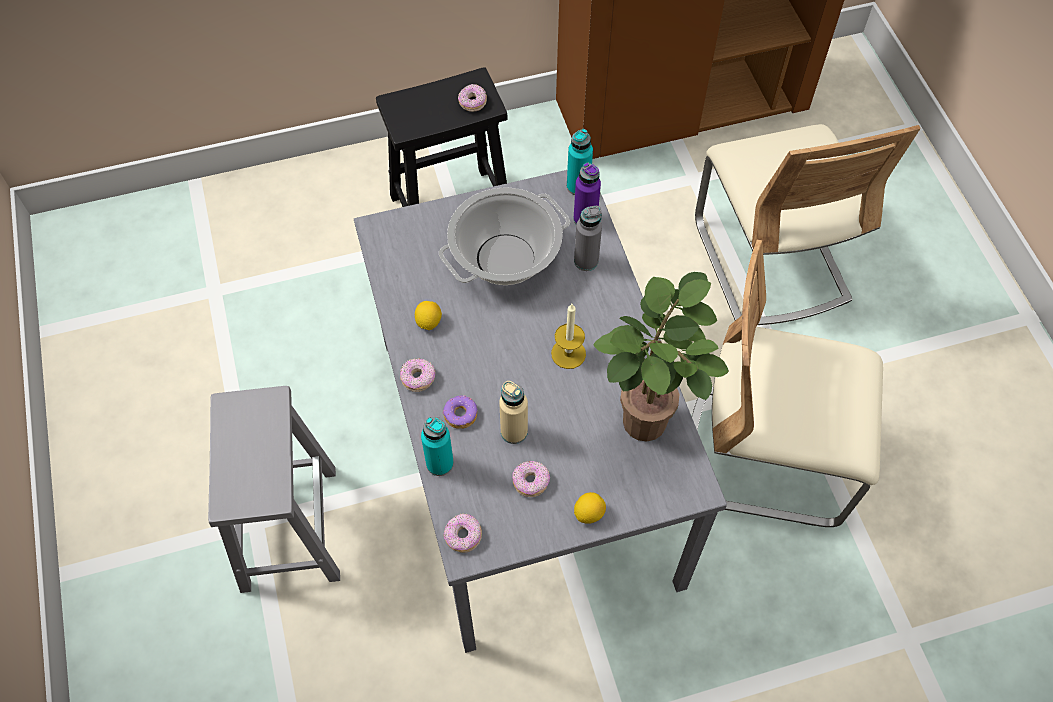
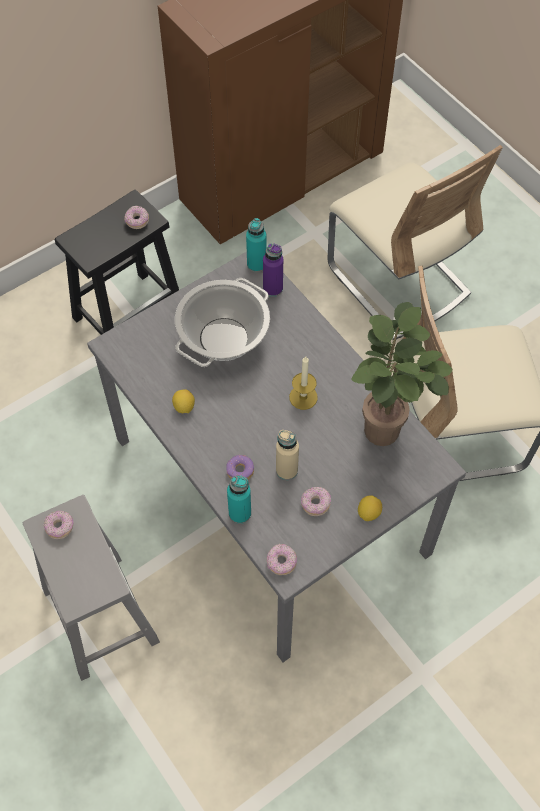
camera: 20 degrees left, 0 degrees up
donut [400,358,435,392] -> donut moved to [44,511,73,539]
grey bottle [574,206,602,271] -> none

